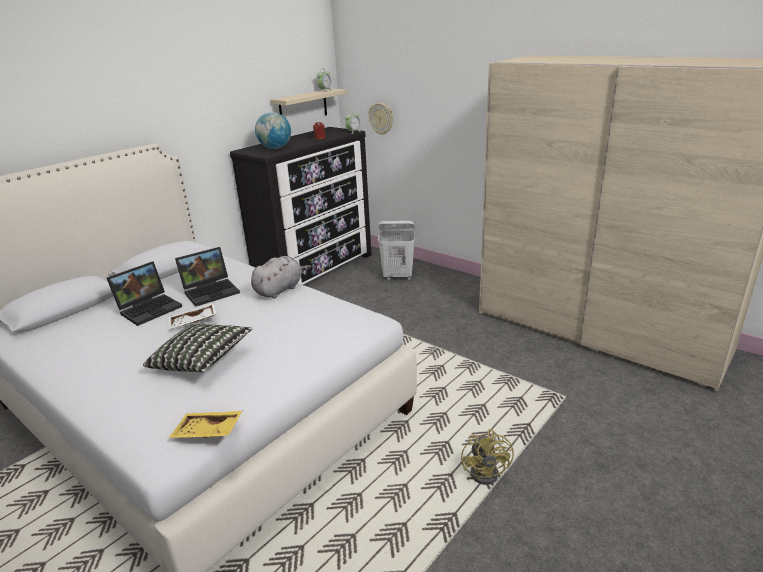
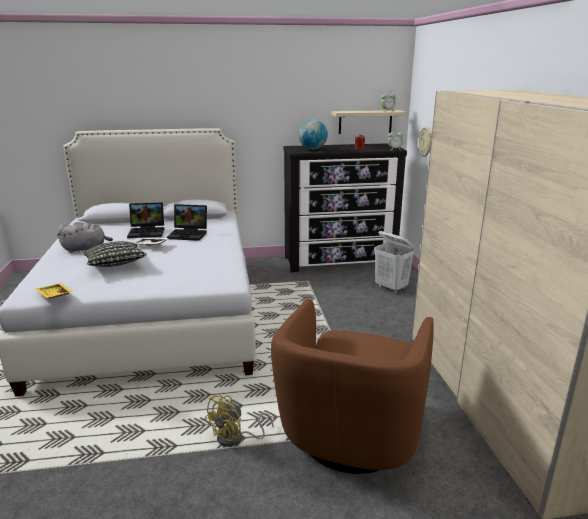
camera: 40 degrees right, 5 degrees down
grey plush toy [251,256,311,298] -> grey plush toy moved to [57,222,113,253]
none -> brown armchair [271,299,434,474]

